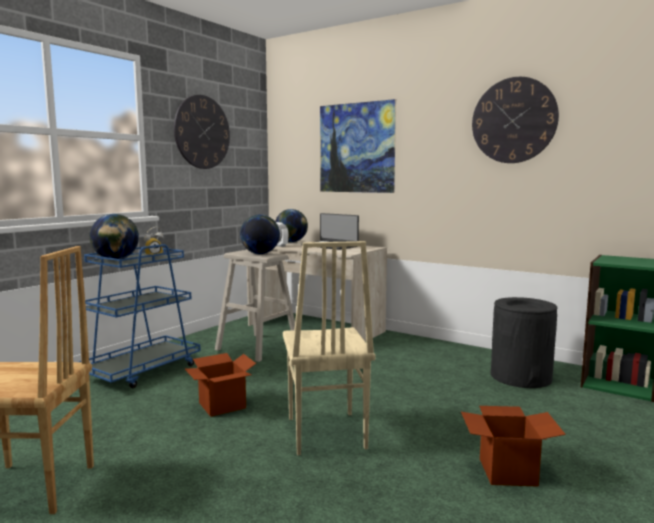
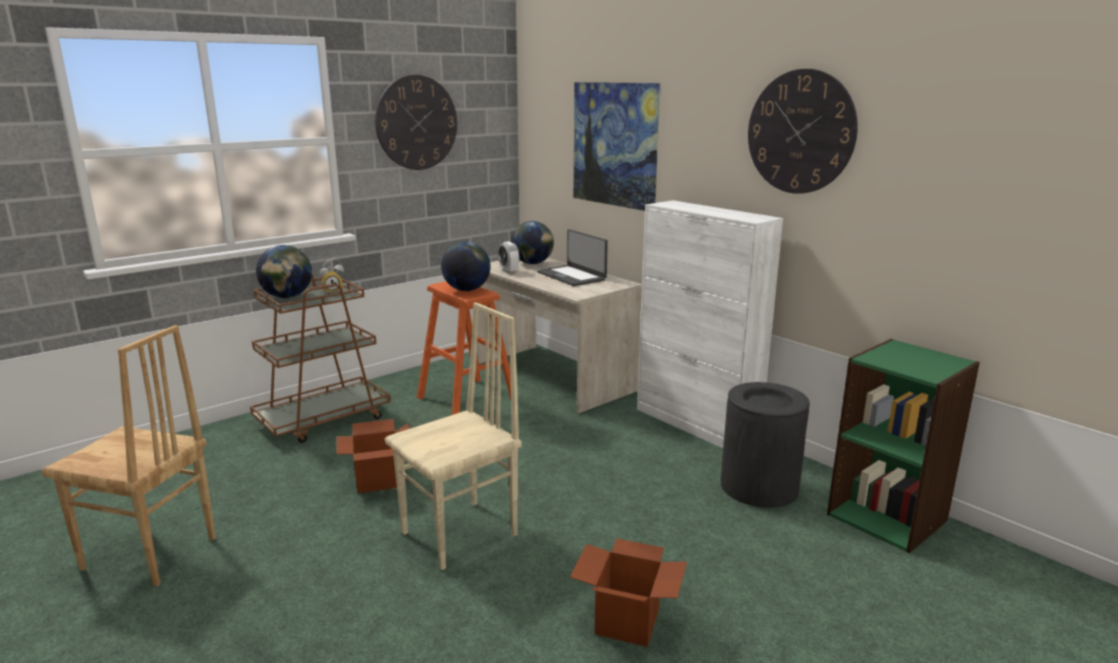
camera: 15 degrees right, 10 degrees up
blue cart [79,244,201,388] -> brown cart [250,274,391,443]
beige stool [215,250,295,362] -> orange stool [417,281,511,415]
beige chair [283,241,375,455] -> beige chair turned 135 degrees counterclockwise [385,302,522,570]
none -> white cabinet [637,200,783,448]

